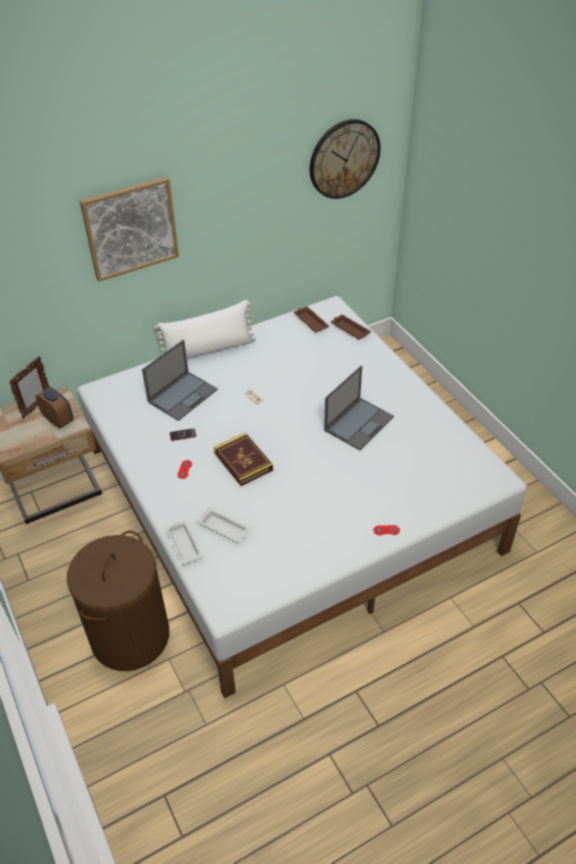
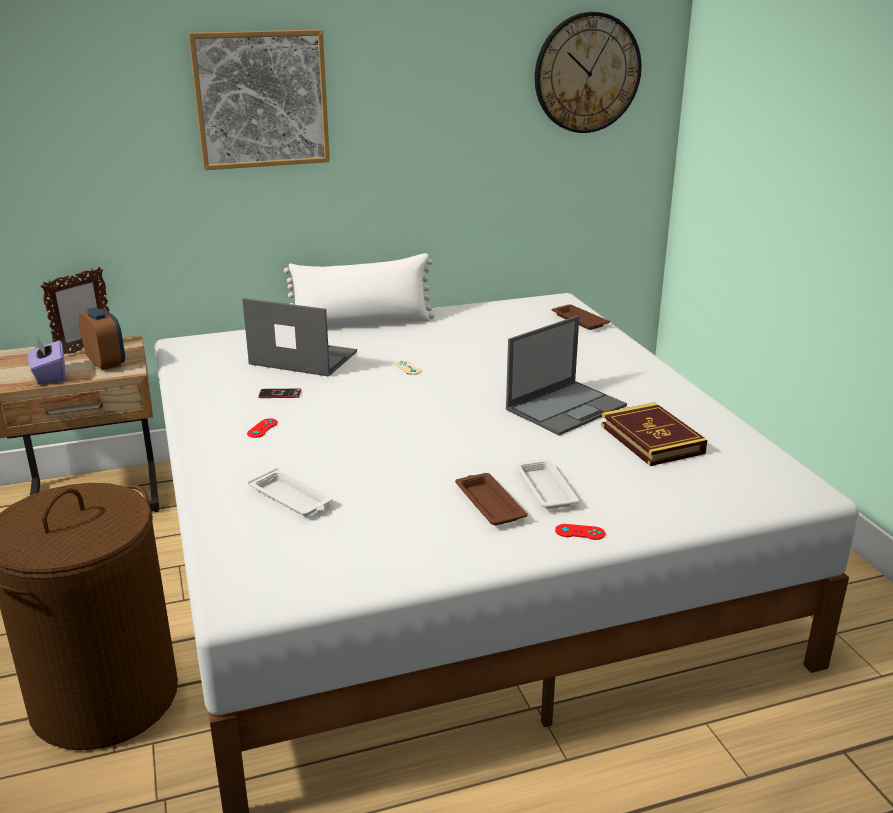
camera: 10 degrees right, 20 degrees down
laptop [142,340,218,421] -> laptop turned 120 degrees counterclockwise [242,298,357,376]
white tray [166,520,203,565] -> white tray moved to [515,459,579,509]
book [214,432,273,486] -> book moved to [601,403,707,466]
brown tray [294,306,329,332] -> brown tray moved to [455,473,527,525]
none -> purple tissue box [28,337,65,385]

